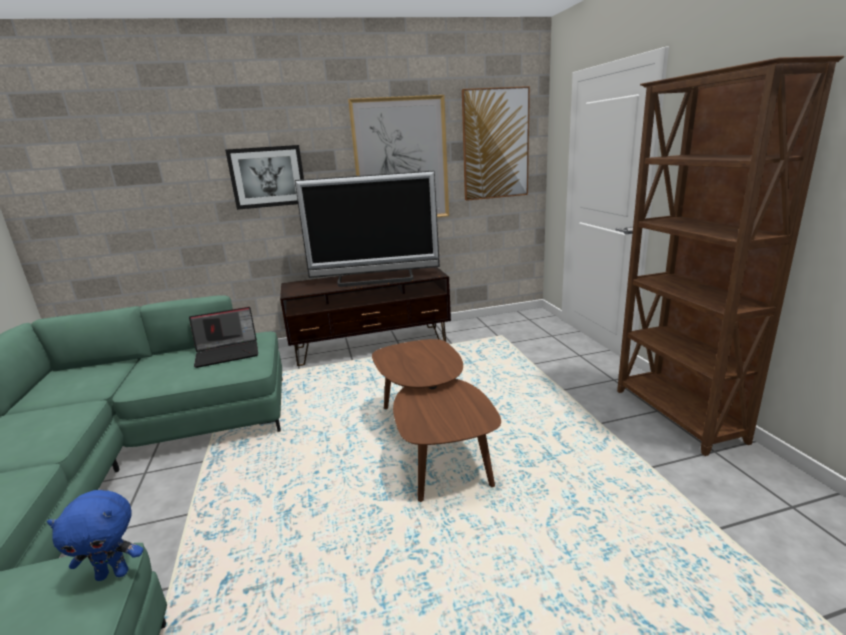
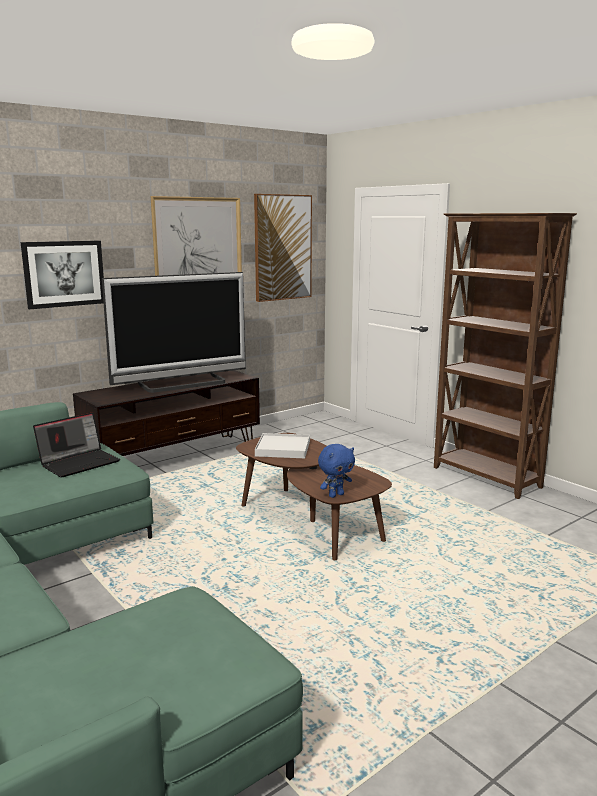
camera: 25 degrees left, 5 degrees down
blue plush toy [47,490,143,581] -> blue plush toy moved to [318,444,355,498]
none -> white tray [255,433,310,458]

